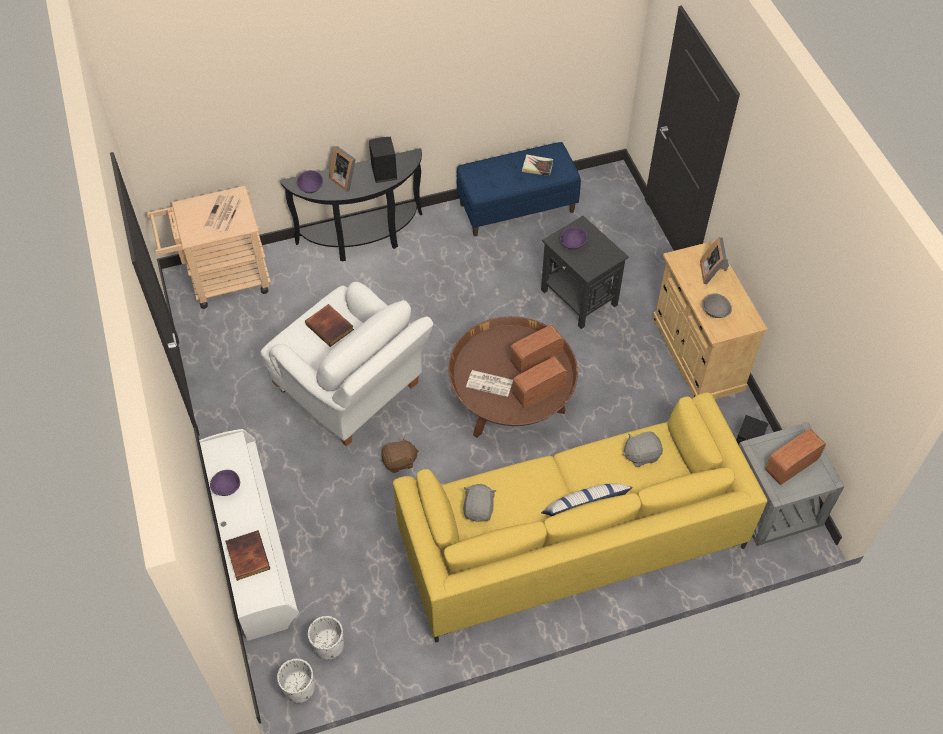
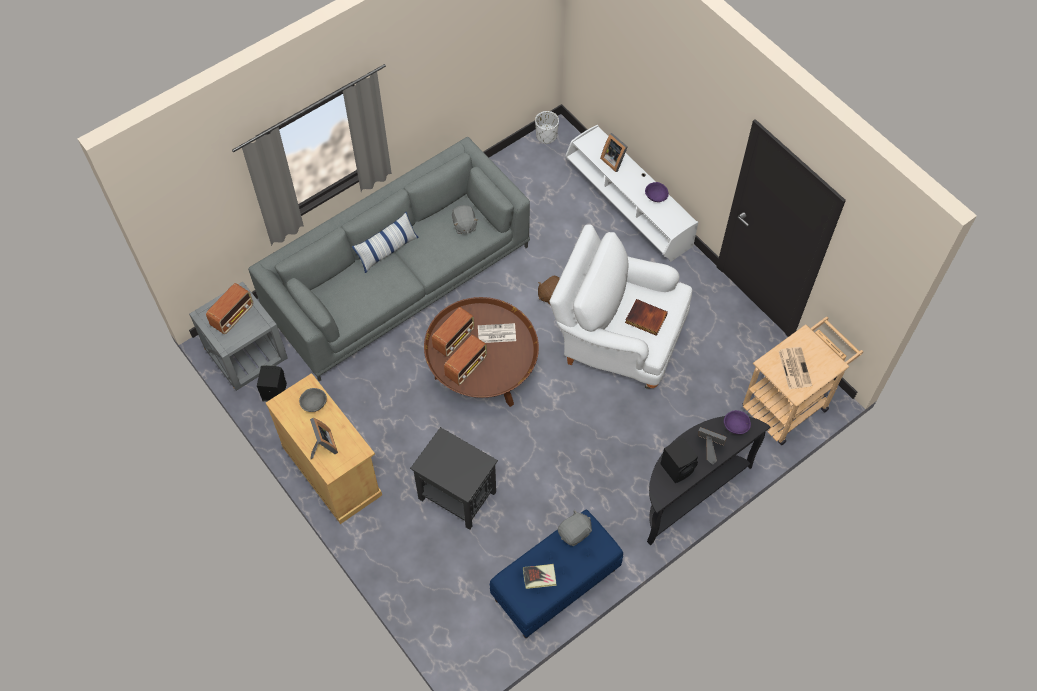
camera: 160 degrees right, 5 degrees up
book [225,530,270,581] -> picture frame [600,133,628,172]
white planter [308,616,344,660] -> none
yellow sofa [393,392,767,642] -> grey sofa [248,137,530,382]
purple bowl [560,227,588,249] -> none
grey plush toy [623,431,663,467] -> grey plush toy moved to [558,510,592,546]

